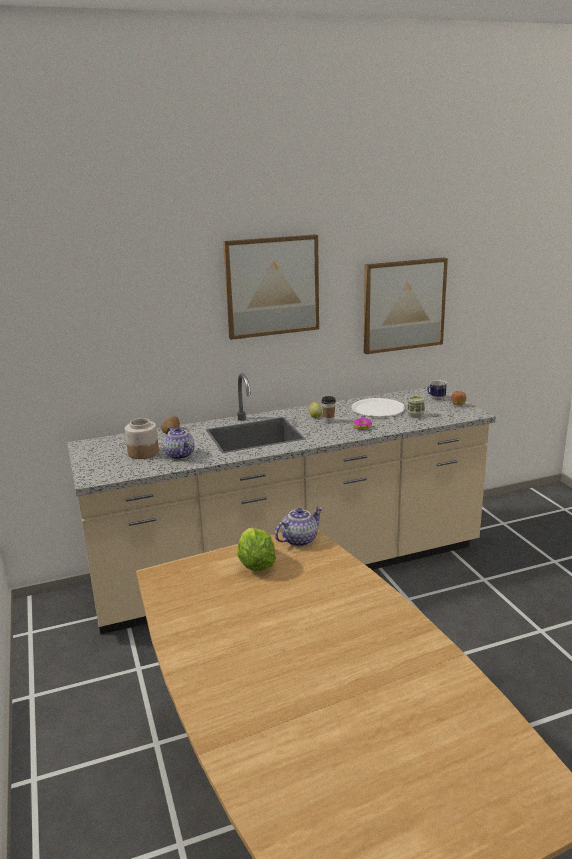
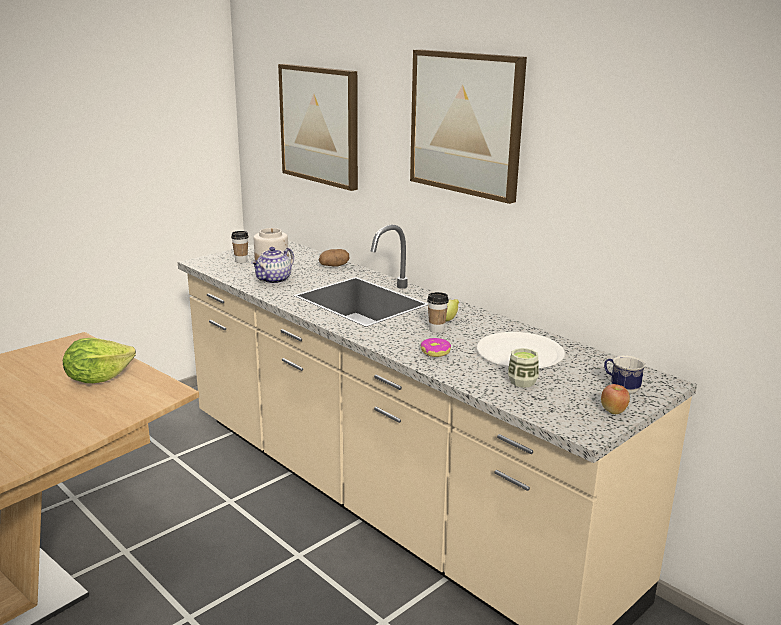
camera: 65 degrees right, 0 degrees up
teapot [275,507,323,547] -> none
picture [364,258,448,354] -> picture moved to [278,64,358,191]
none -> cup [231,231,248,263]

